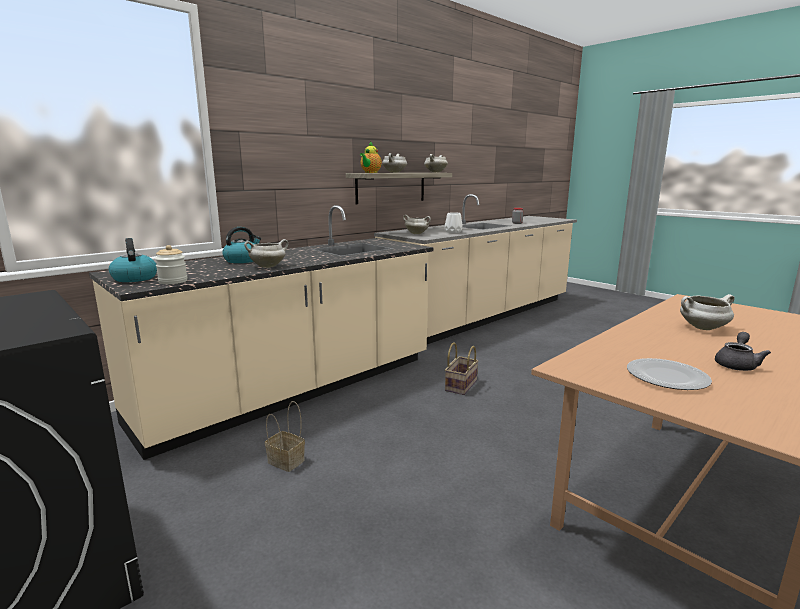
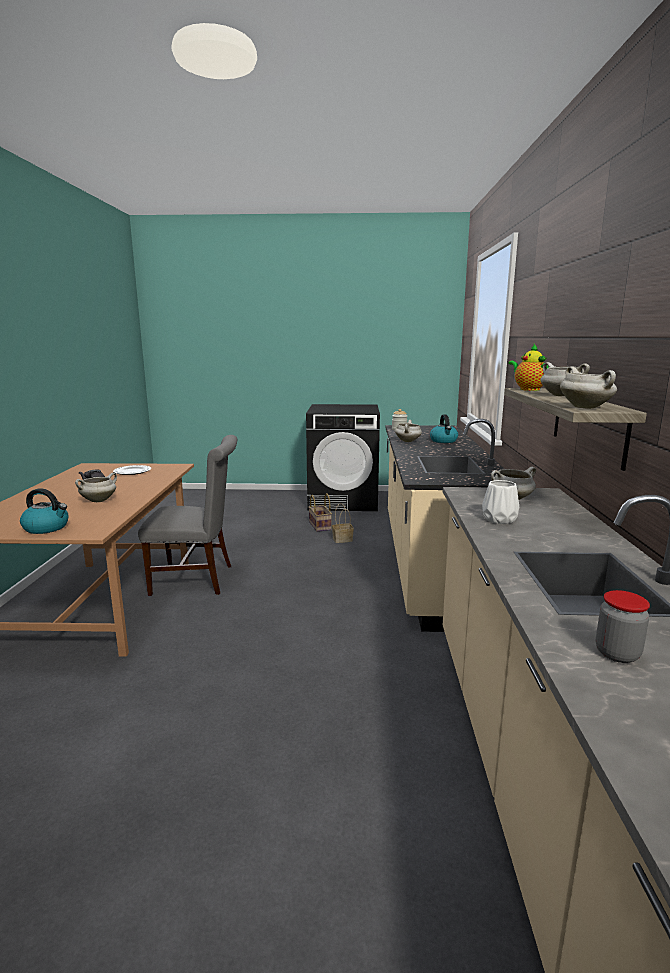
camera: 135 degrees right, 0 degrees up
kettle [109,238,157,282] -> kettle moved to [20,488,69,534]
basket [445,342,479,395] -> basket moved to [309,493,332,532]
none -> grey chair [138,435,237,596]

